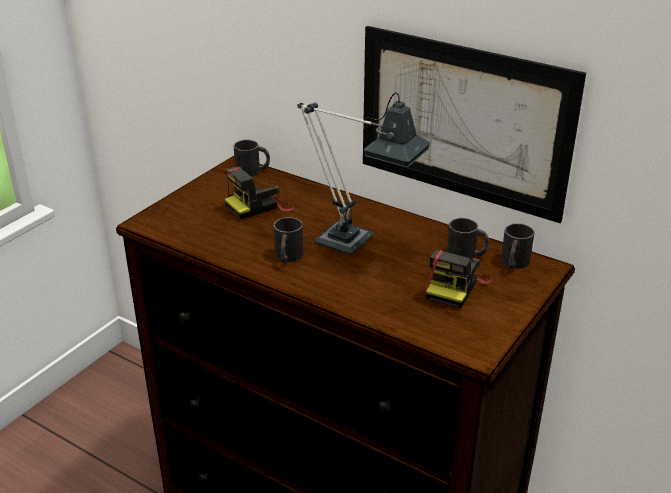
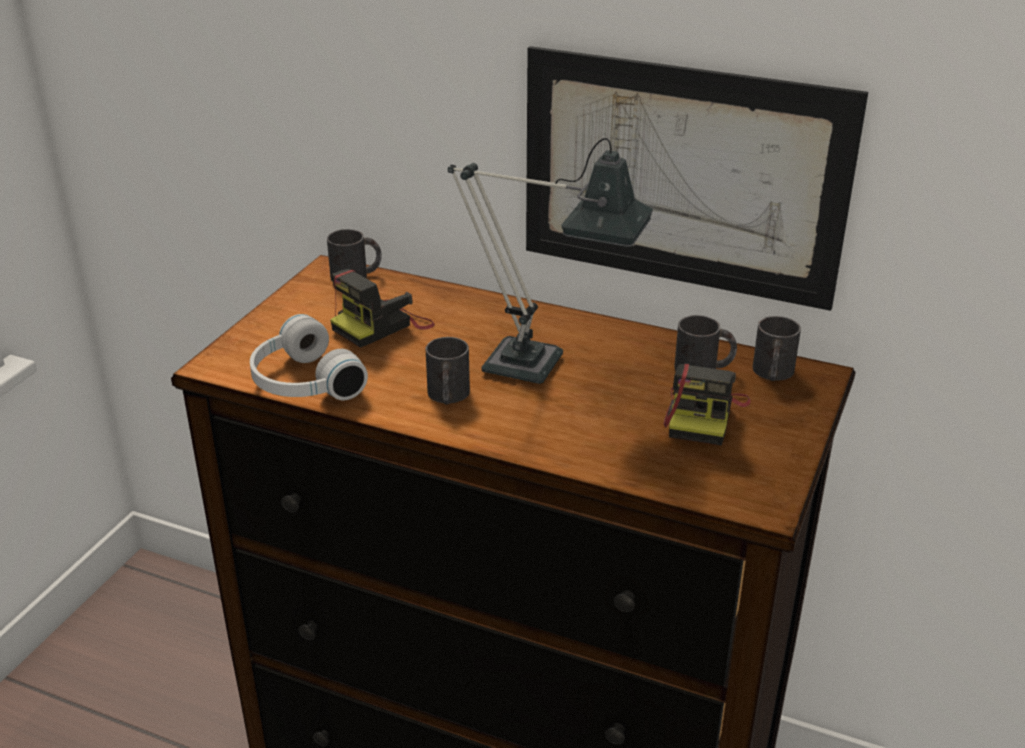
camera: 10 degrees left, 0 degrees up
none -> white headphones [250,314,368,401]

